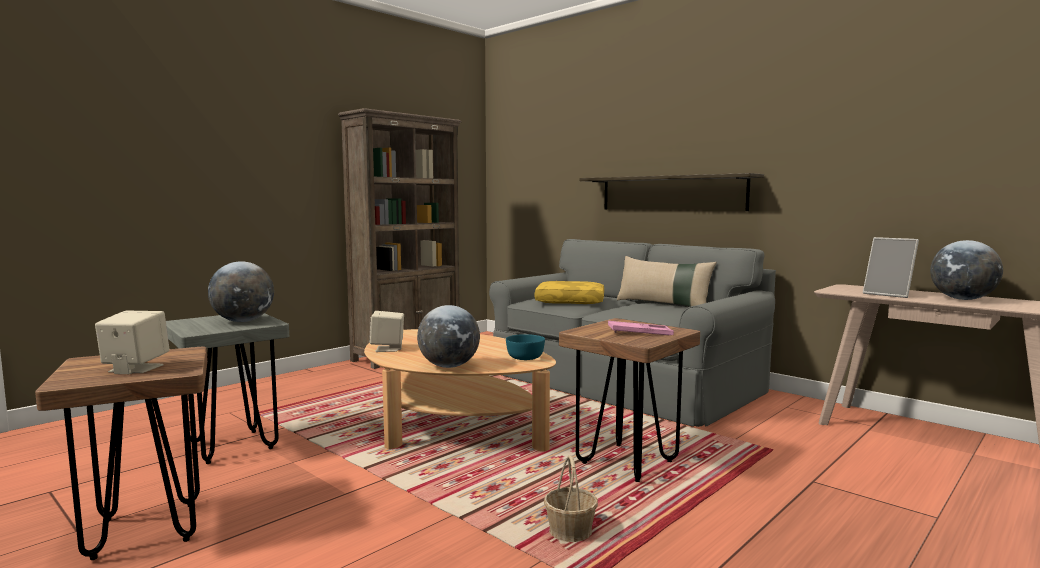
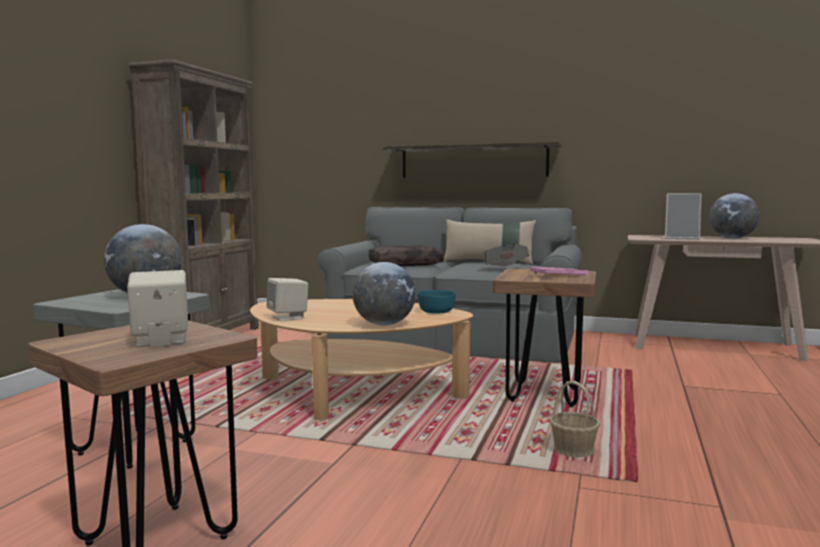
camera: 25 degrees left, 0 degrees up
yellow pillow [535,281,604,304] -> brown pillow [369,245,444,267]
none -> newspaper [483,243,529,266]

